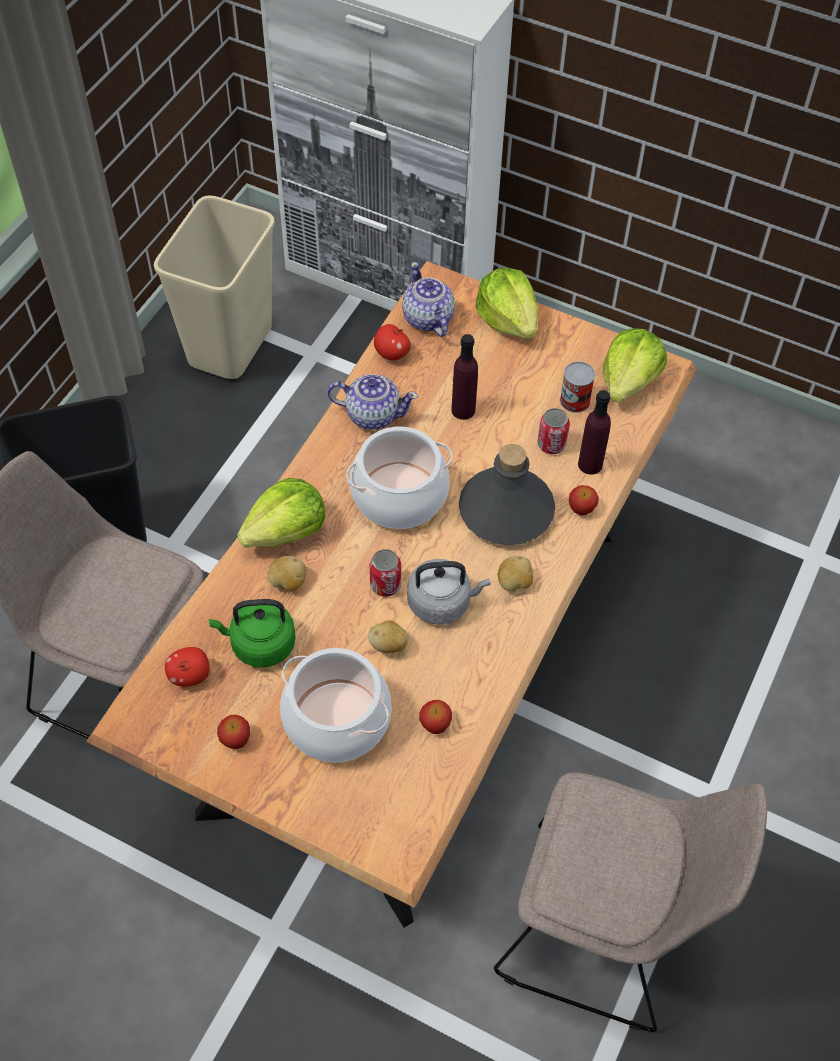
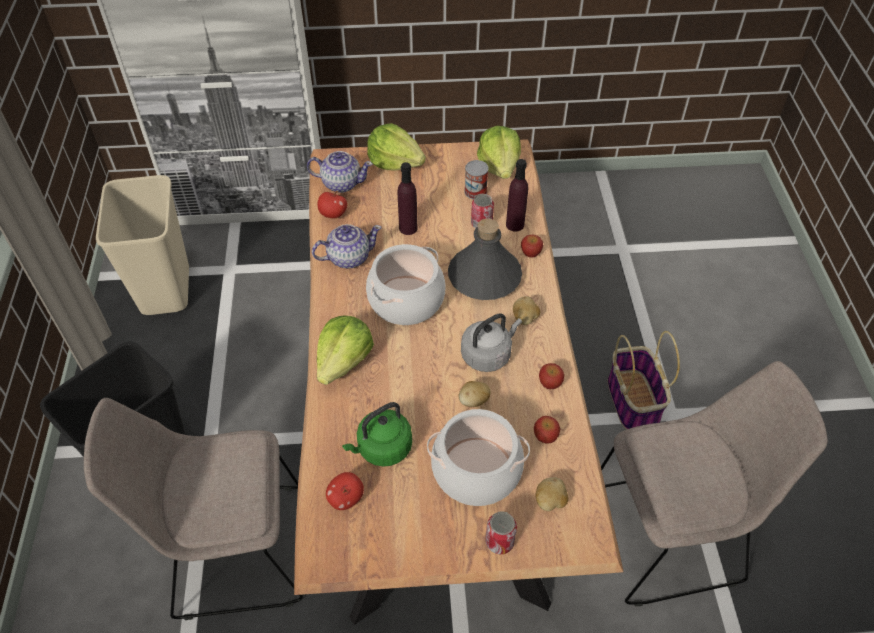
camera: 30 degrees left, 5 degrees down
apple [217,715,250,749] -> apple moved to [539,363,564,389]
potato [268,556,306,591] -> potato moved to [536,477,568,511]
can [369,549,401,597] -> can moved to [485,511,517,554]
teapot [402,262,455,337] -> teapot turned 150 degrees clockwise [307,151,373,193]
none -> basket [607,331,680,430]

